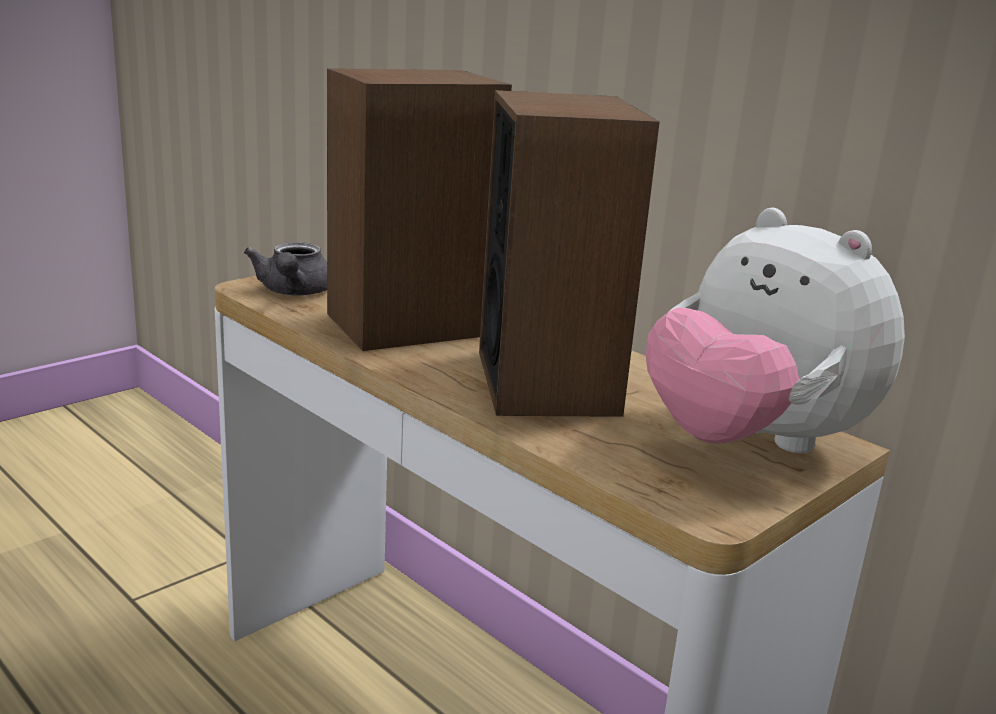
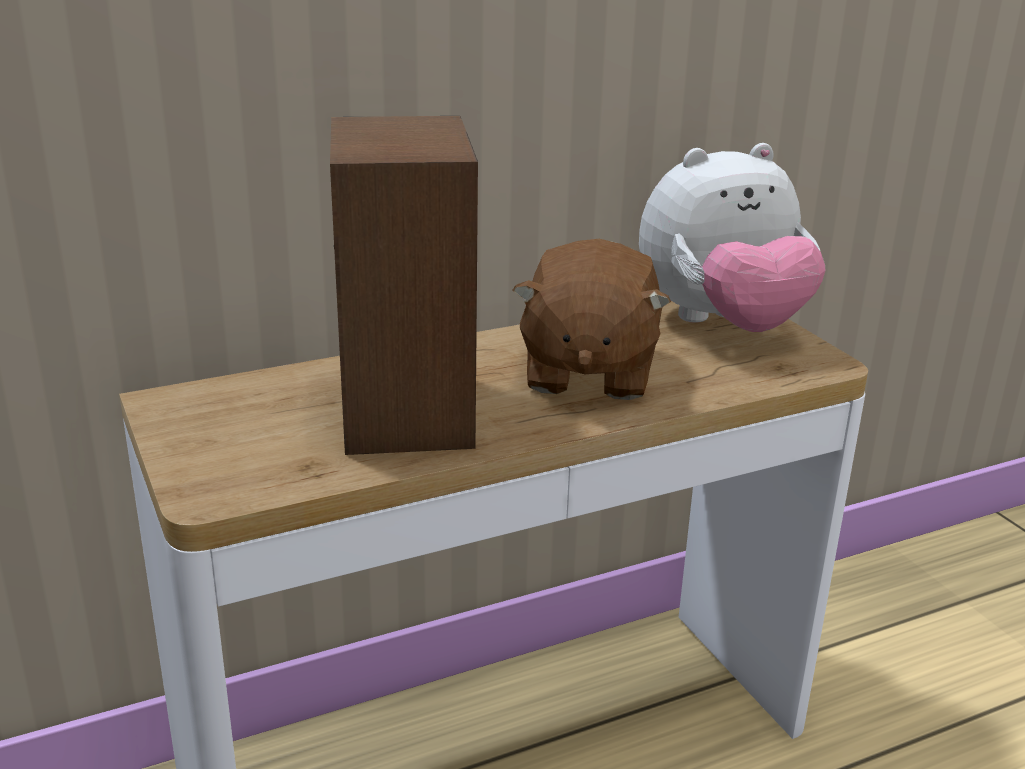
camera: 70 degrees left, 5 degrees up
grey teapot [244,242,327,296] -> none
speaker [479,90,660,417] -> brown plush toy [512,239,671,400]

